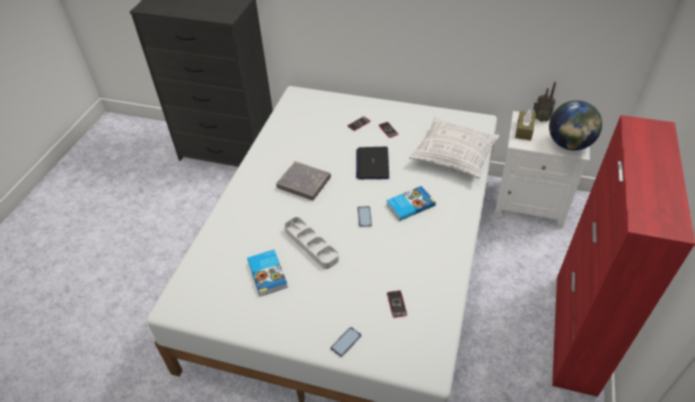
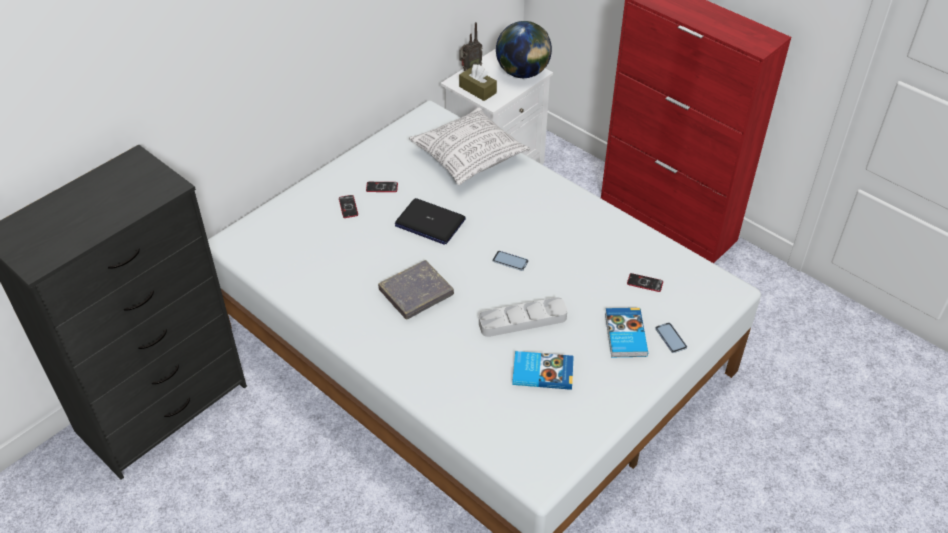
camera: 65 degrees left, 0 degrees up
book [386,186,436,221] -> book moved to [605,308,648,357]

